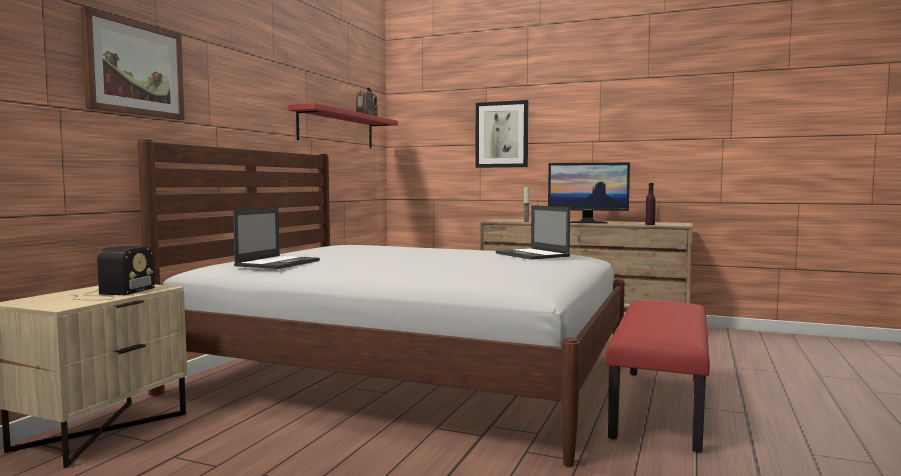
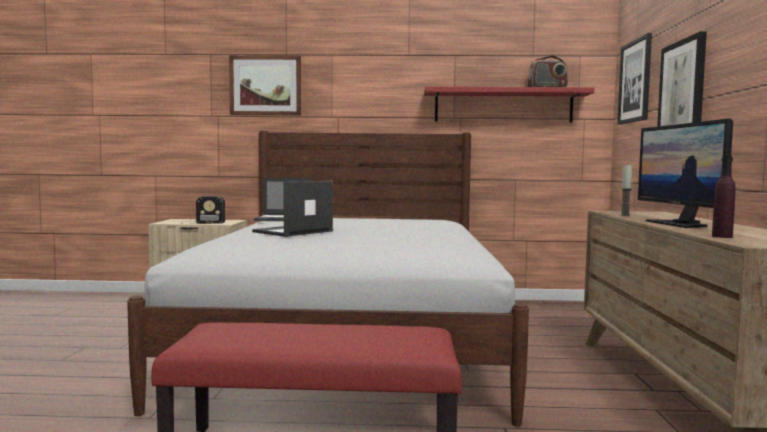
camera: 70 degrees right, 0 degrees up
laptop [496,205,570,260] -> laptop moved to [252,181,333,237]
none -> picture [617,33,652,125]

